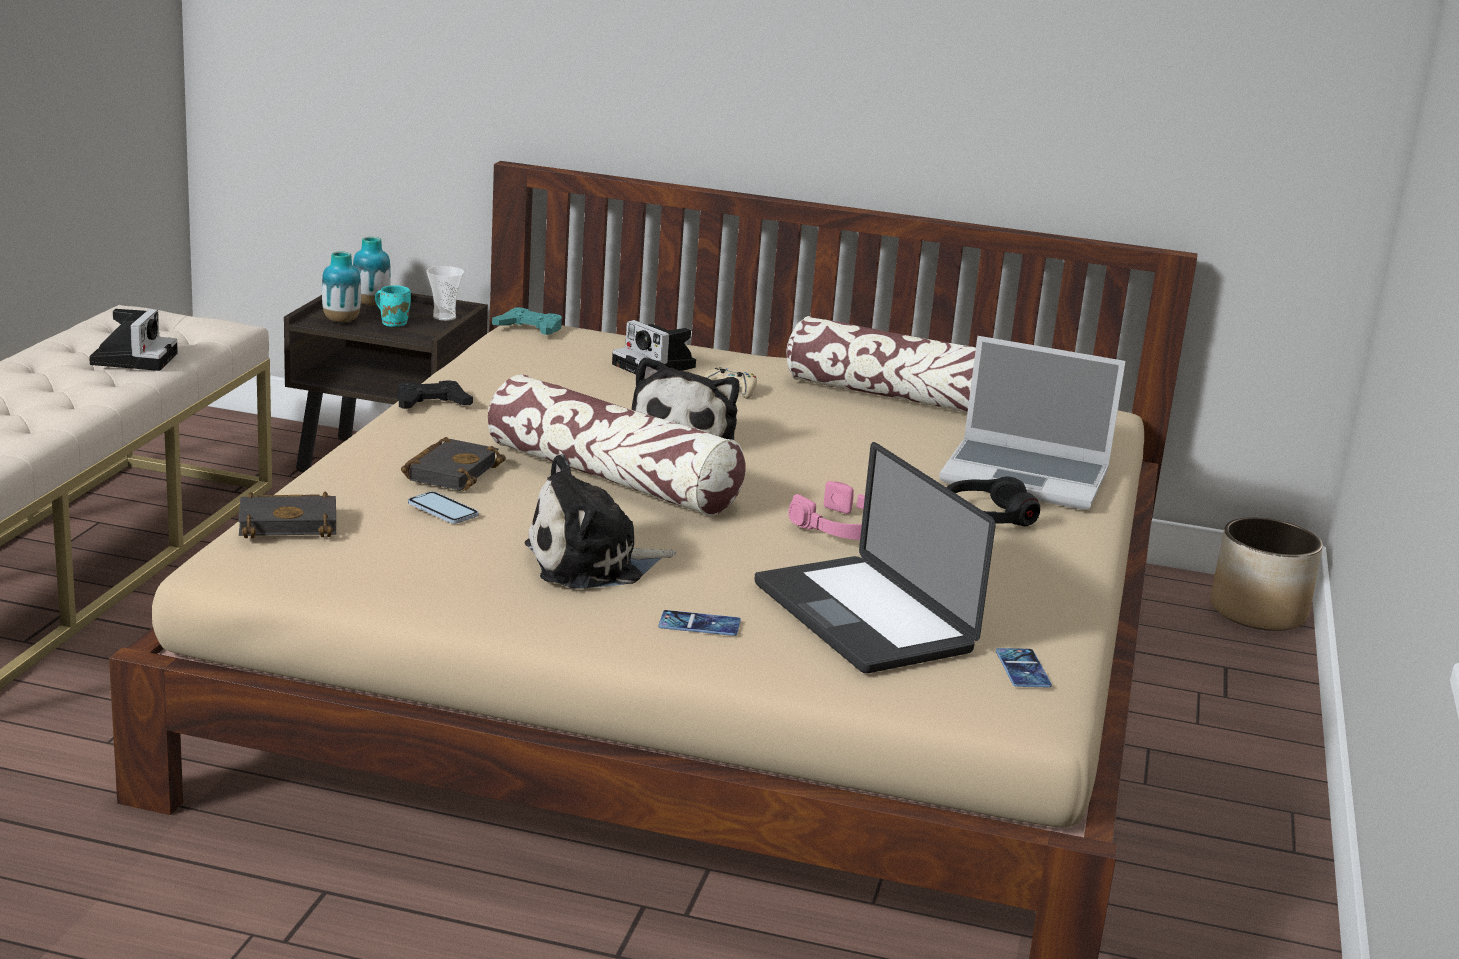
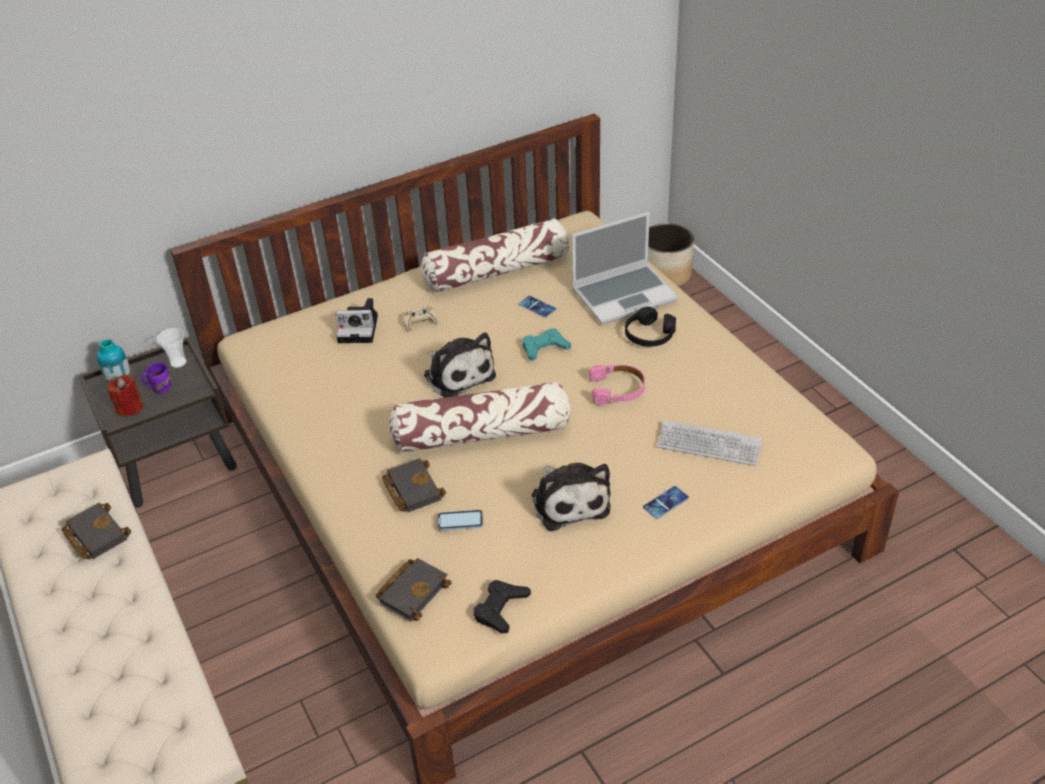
camera: 40 degrees left, 20 degrees up
camera [89,309,178,371] -> black book [61,502,131,559]
vase [322,251,361,322] -> red candle [108,375,143,417]
turquoise mug [375,285,411,327] -> purple mug [141,362,171,394]
black game controller [397,380,473,409] -> black game controller moved to [474,580,531,634]
turquoise game controller [492,307,562,335] -> turquoise game controller moved to [522,328,571,361]
plush toy [525,454,676,589] -> plush toy turned 45 degrees counterclockwise [531,463,611,531]
laptop [755,442,996,673] -> keyboard [657,420,762,466]
phone [996,648,1052,687] -> phone moved to [519,296,556,317]

